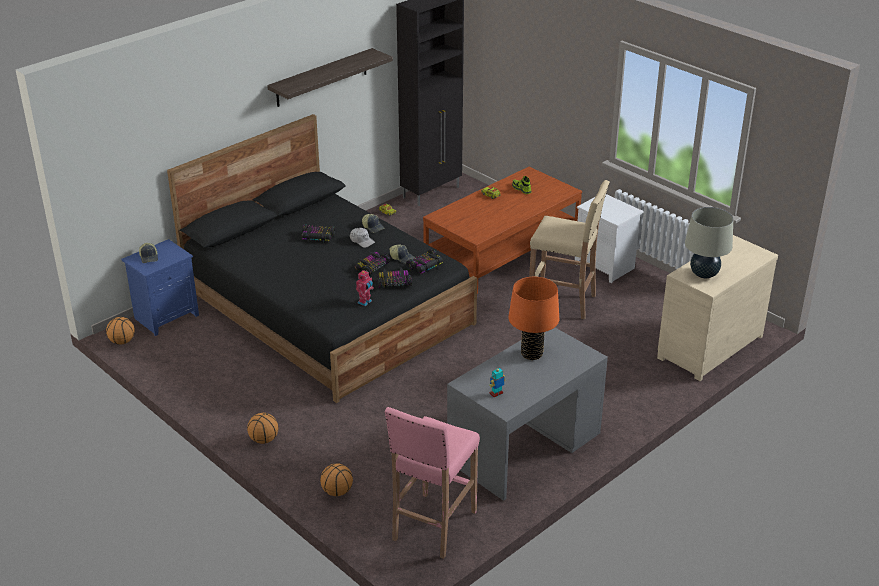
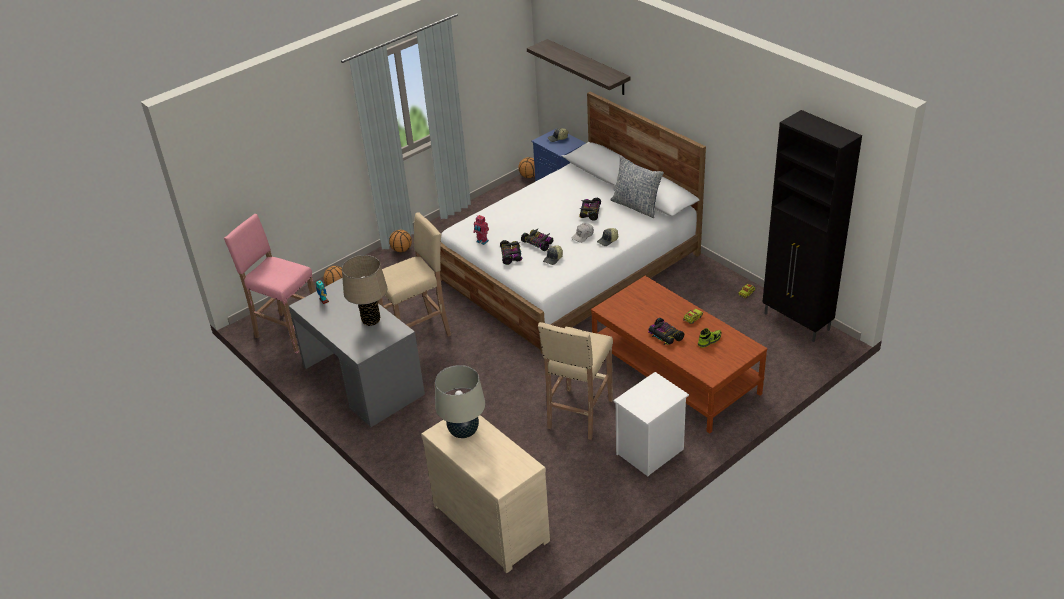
camera: 95 degrees right, 5 degrees up
black bed [167,114,477,403] -> white bed [440,91,706,353]
shelf [267,48,393,107] -> shelf moved to [527,39,631,95]
toy car [406,249,443,274] -> toy car moved to [648,318,684,345]
orange table lamp [508,277,559,360] -> beige table lamp [342,255,387,326]
none -> beige stool [378,212,451,337]
none -> pillow [610,155,664,218]

